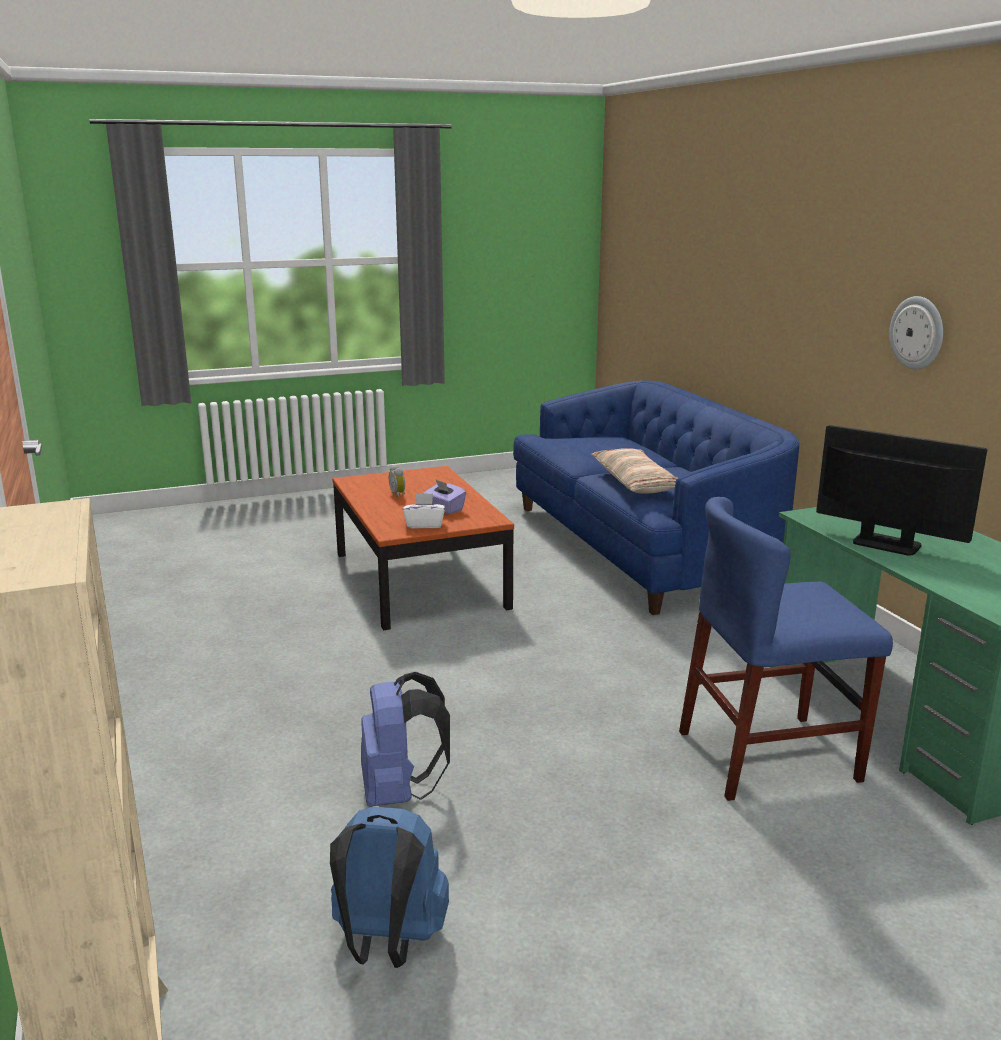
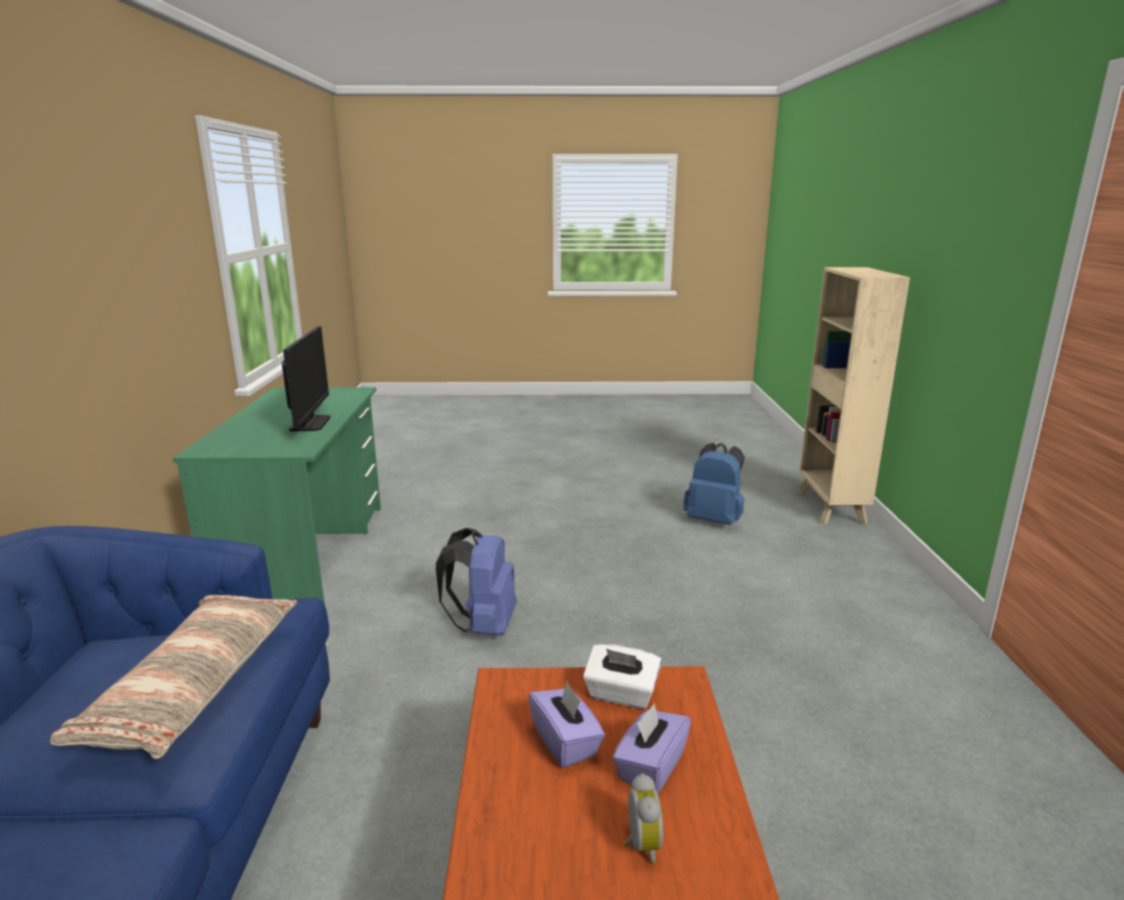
camera: 160 degrees left, 0 degrees up
blue backpack [361,672,450,807] -> blue backpack moved to [436,528,517,636]
blue chair [679,497,893,801] -> none
monitor [816,425,987,556] -> monitor turned 150 degrees counterclockwise [282,326,331,431]
wall clock [889,296,943,369] -> none
none -> purple tissue box [612,703,691,793]

